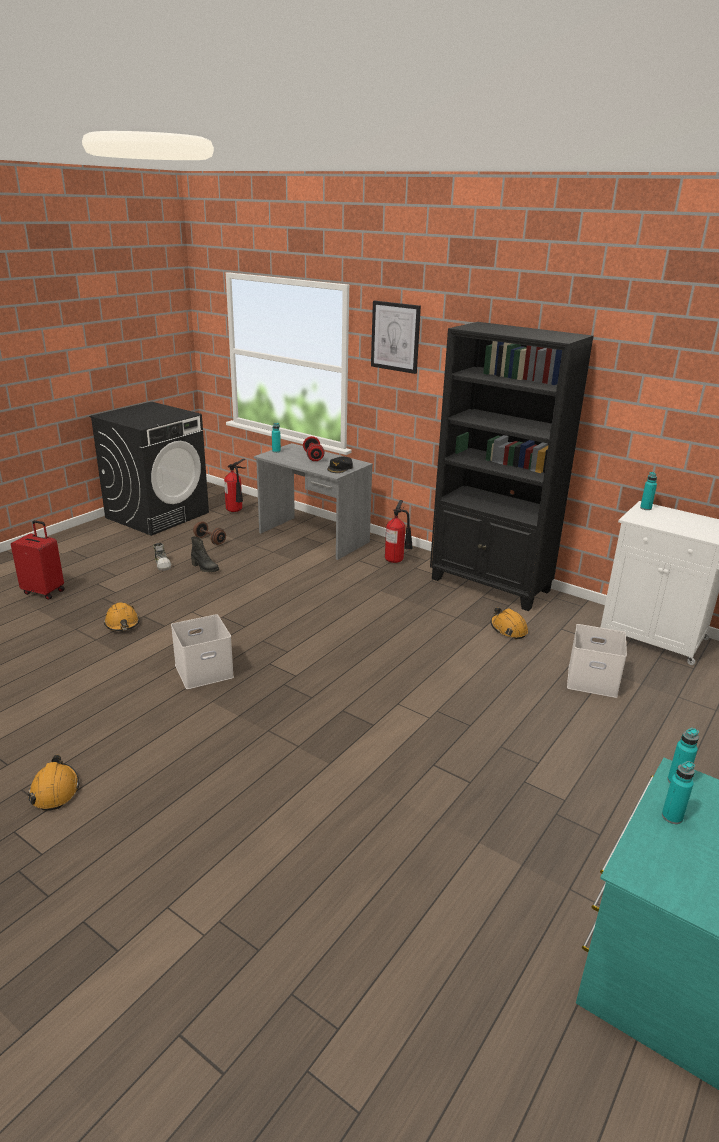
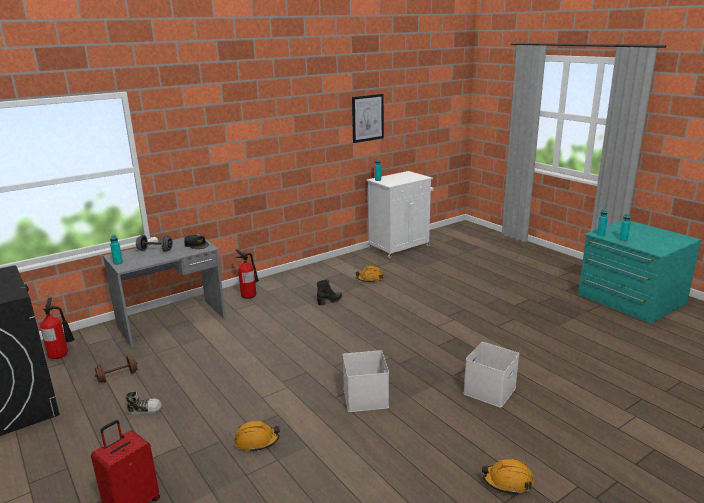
camera: 70 degrees left, 5 degrees down
black boot [191,536,219,572] -> black boot moved to [317,280,342,305]
red dumbbell [303,436,325,461] -> grey dumbbell [136,235,173,252]
picture [371,300,421,374] -> picture moved to [352,94,384,143]
black bookcase [430,322,594,611] -> none
white storage box [567,624,627,698] -> white storage box moved to [463,342,519,408]

